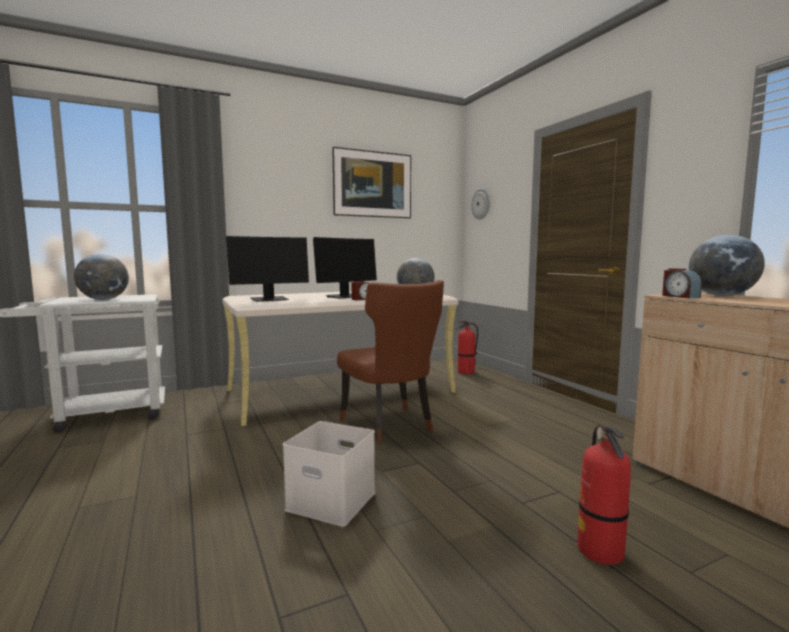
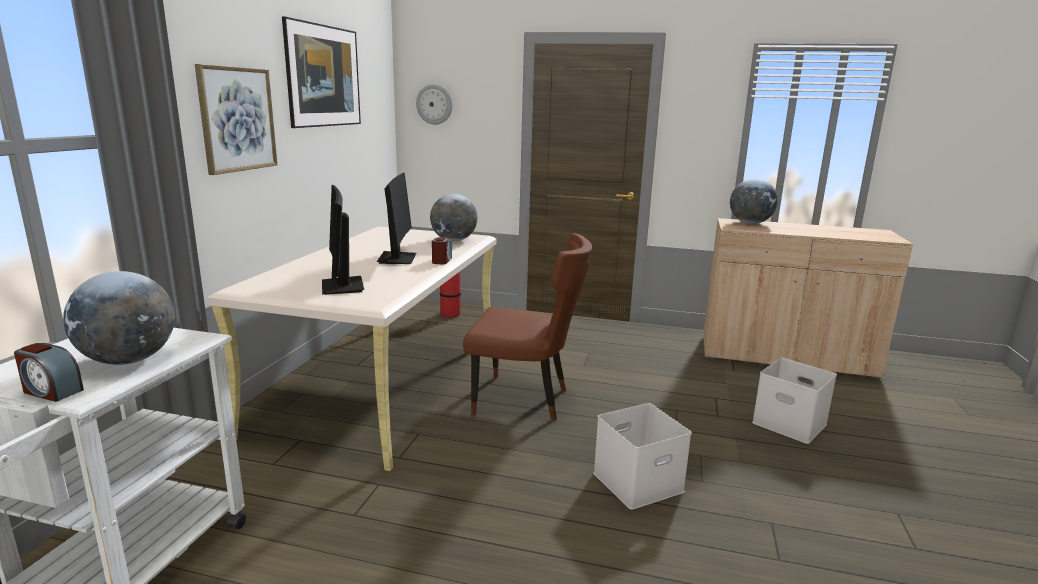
camera: 50 degrees left, 10 degrees up
monitor [226,236,309,302] -> monitor turned 150 degrees clockwise [322,185,364,295]
fire extinguisher [578,425,631,565] -> white storage box [752,358,837,444]
alarm clock [662,269,702,298] -> alarm clock moved to [14,343,84,402]
none -> picture [195,64,277,175]

